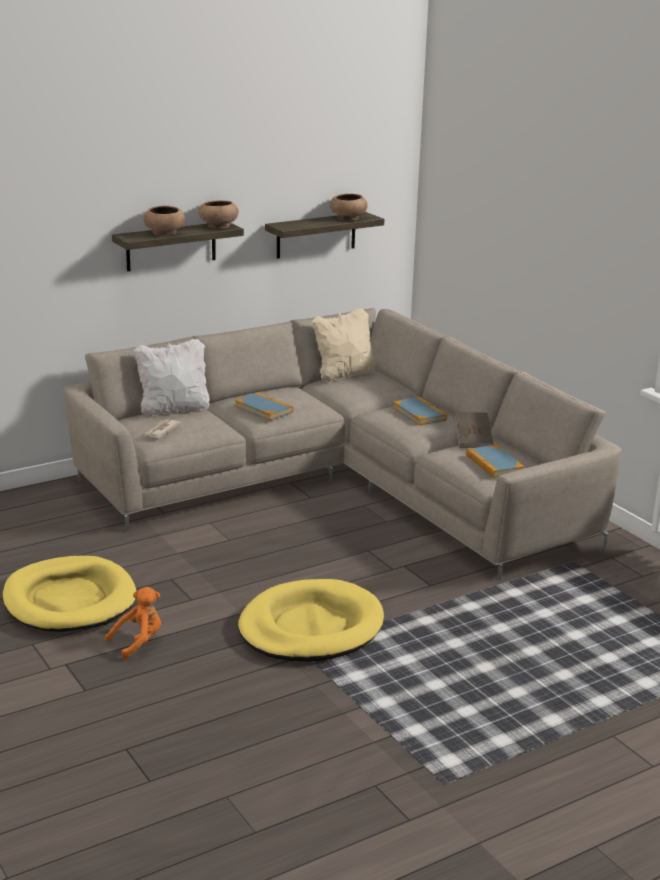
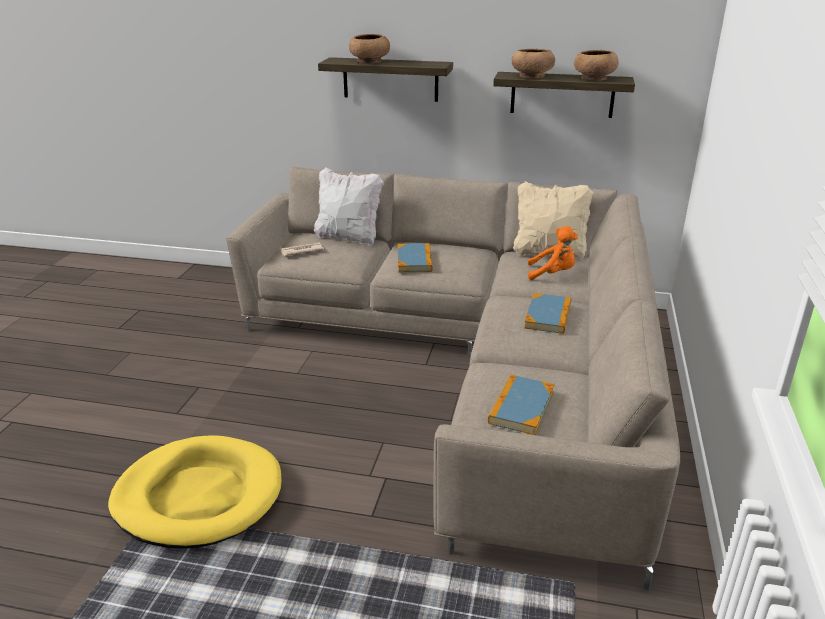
camera: 45 degrees right, 5 degrees up
yellow dog bed [3,556,136,632] -> none
orange plush toy [105,587,161,659] -> orange plush toy moved to [528,226,578,280]
brown bowl [199,200,238,229] -> brown bowl moved to [512,49,555,79]
brown book [454,412,494,448] -> none

